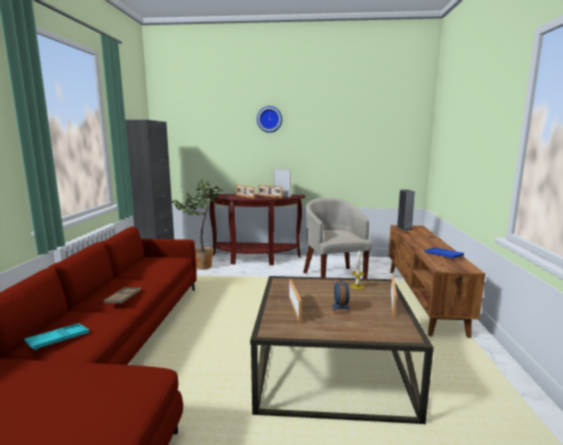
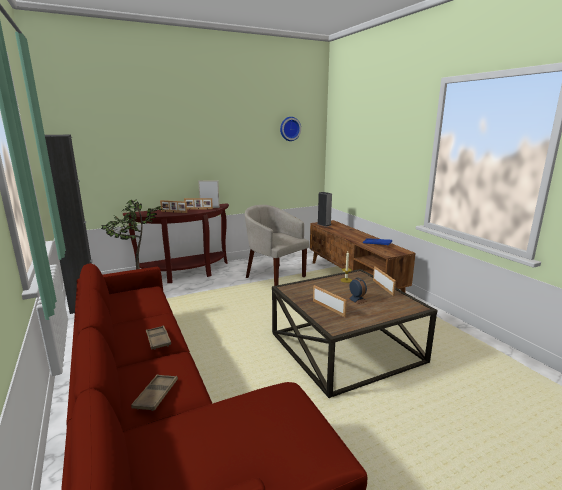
camera: 30 degrees left, 5 degrees up
turquoise tray [24,323,89,350] -> brown tray [131,374,178,411]
wall clock [257,106,282,133] -> wall clock moved to [280,117,301,141]

